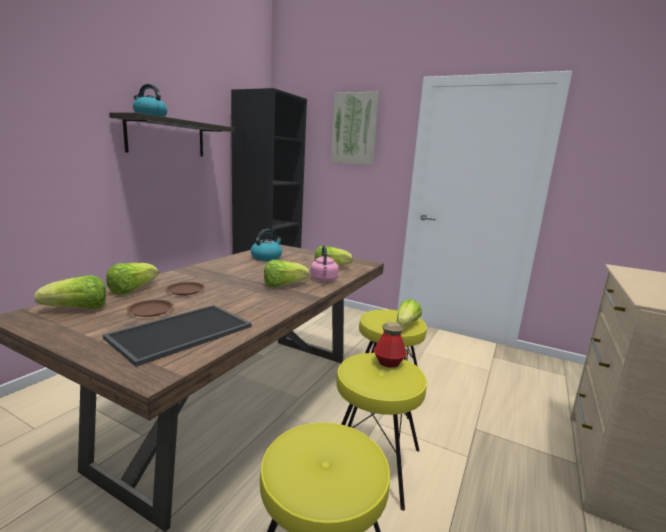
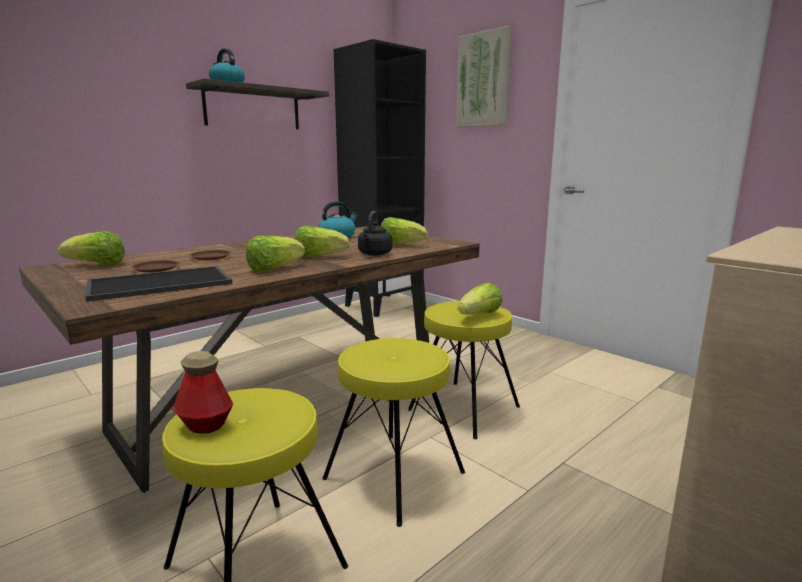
camera: 20 degrees right, 0 degrees up
lettuce [106,263,159,295] -> lettuce moved to [246,235,305,272]
pink kettle [310,245,339,282] -> black kettle [358,211,392,256]
bottle [374,322,407,368] -> bottle moved to [174,351,233,434]

